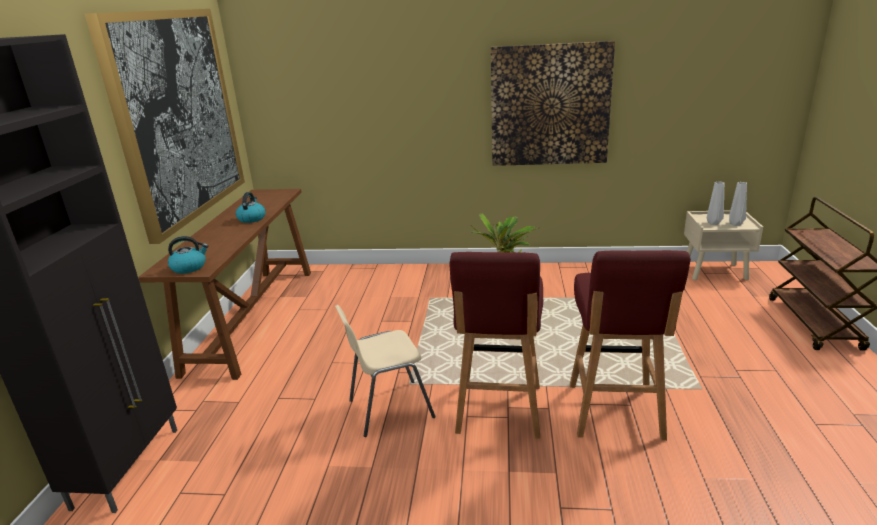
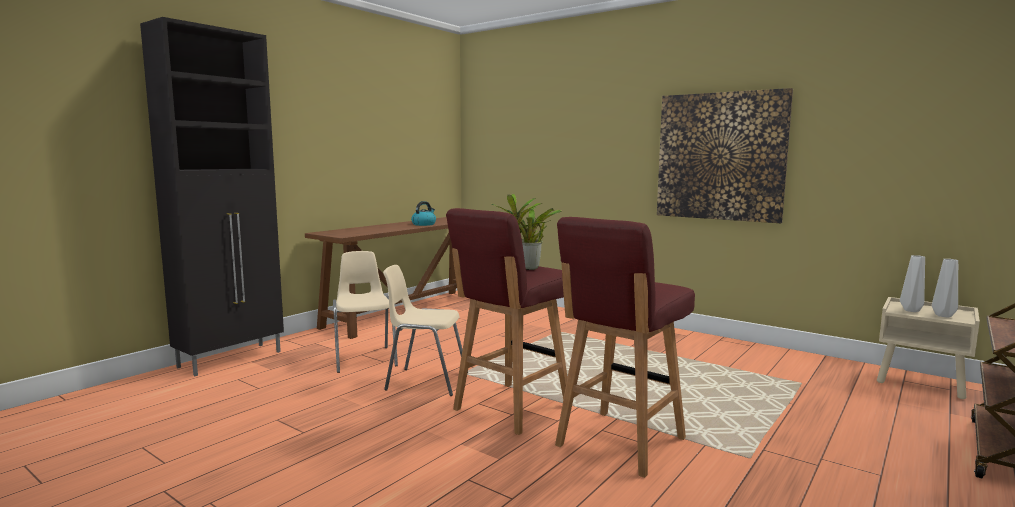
camera: 30 degrees right, 15 degrees down
picture [85,9,245,244] -> none
kettle [168,236,208,274] -> none
none -> beige chair [333,251,398,373]

